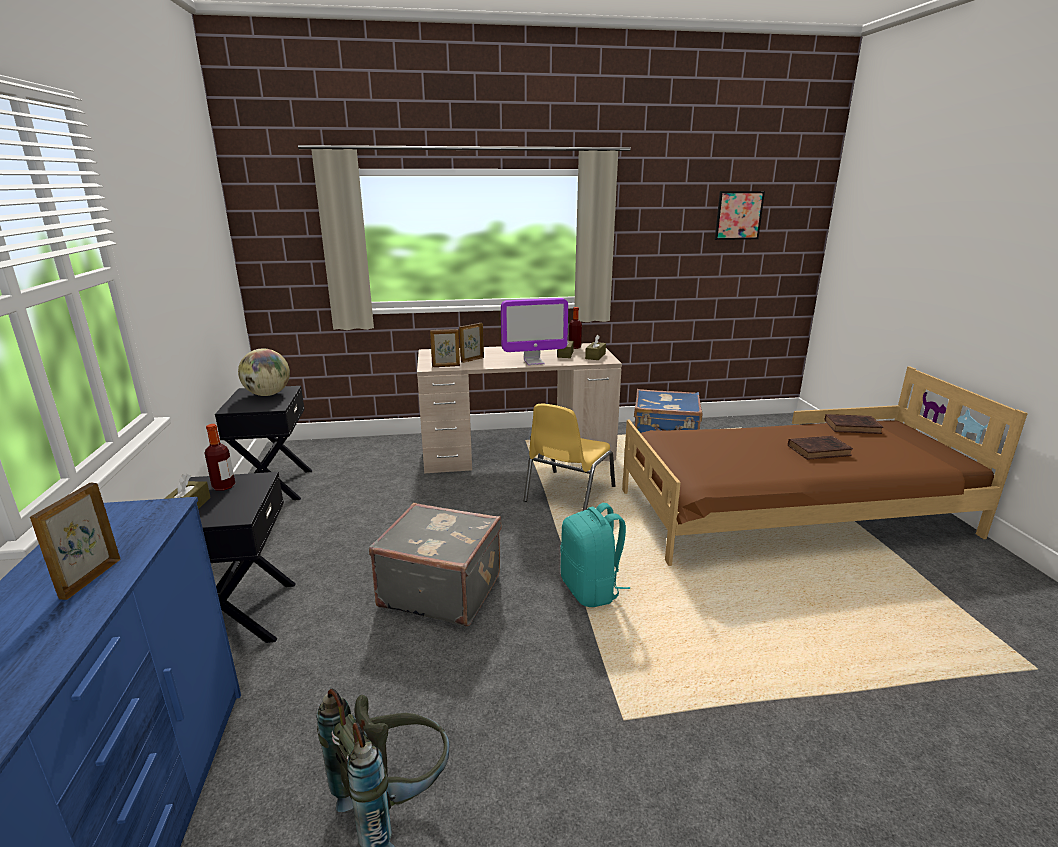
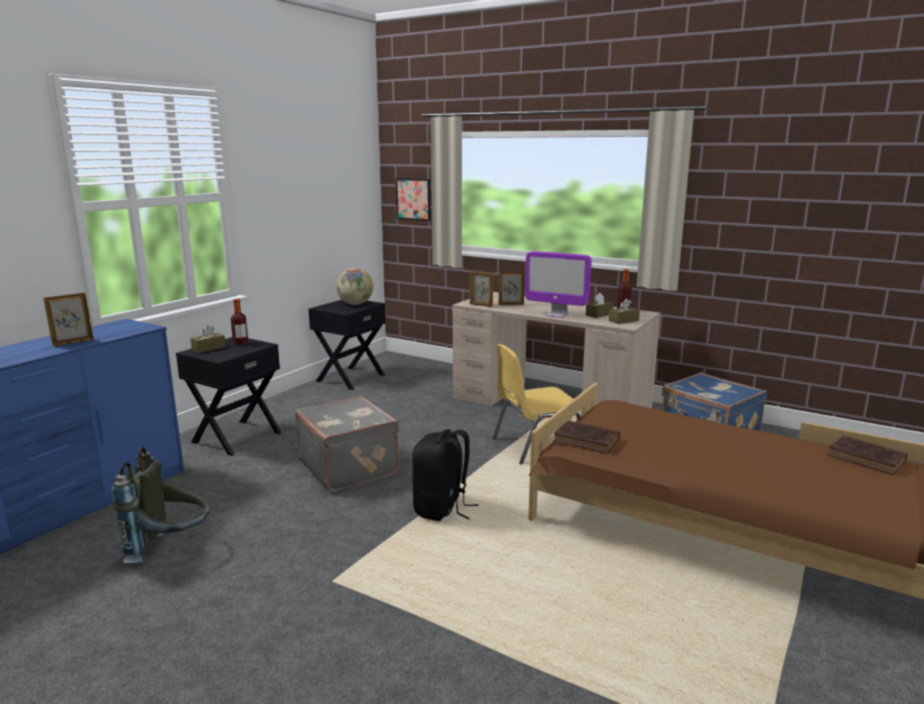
camera: 40 degrees right, 5 degrees down
turquoise backpack [560,503,630,607] -> black backpack [412,429,478,521]
picture [715,191,765,240] -> picture moved to [396,178,431,221]
brown book [788,436,853,460] -> brown book moved to [553,420,620,454]

